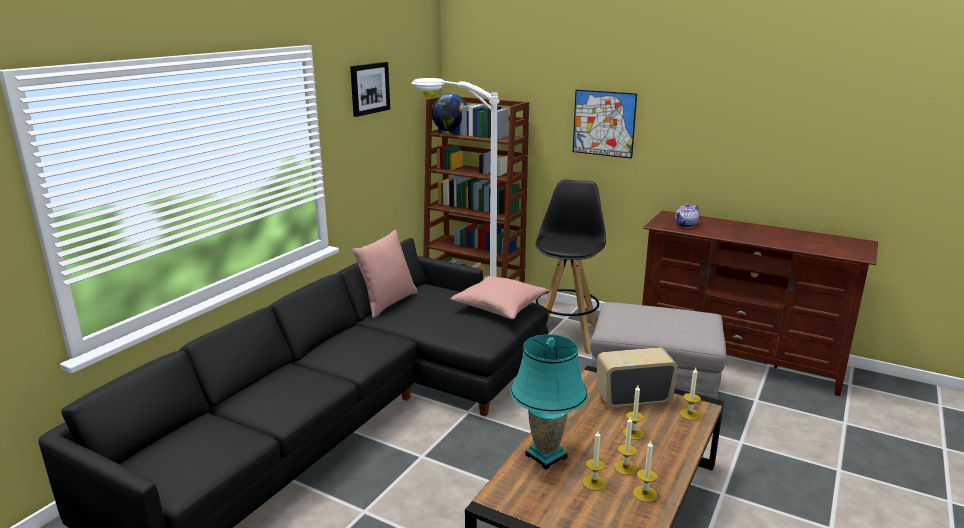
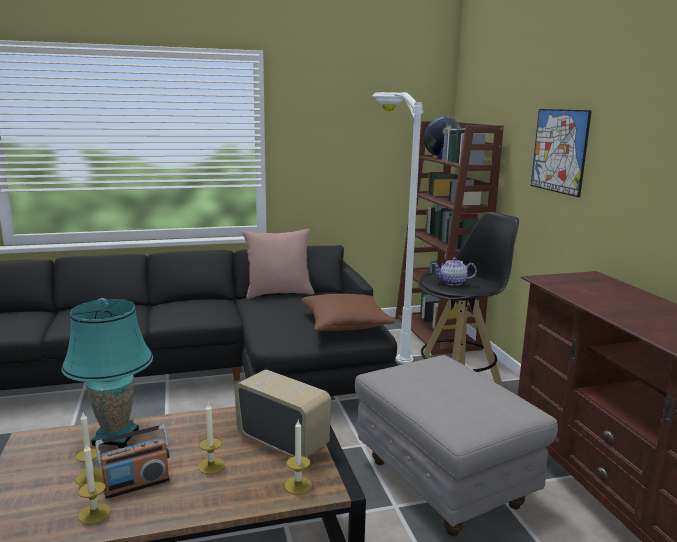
camera: 45 degrees right, 5 degrees down
picture [350,62,390,117] -> none
pink pillow [451,276,548,319] -> brown pillow [301,294,395,331]
candle [614,417,637,475] -> radio [95,425,170,499]
teapot [675,204,699,228] -> teapot moved to [432,257,477,286]

